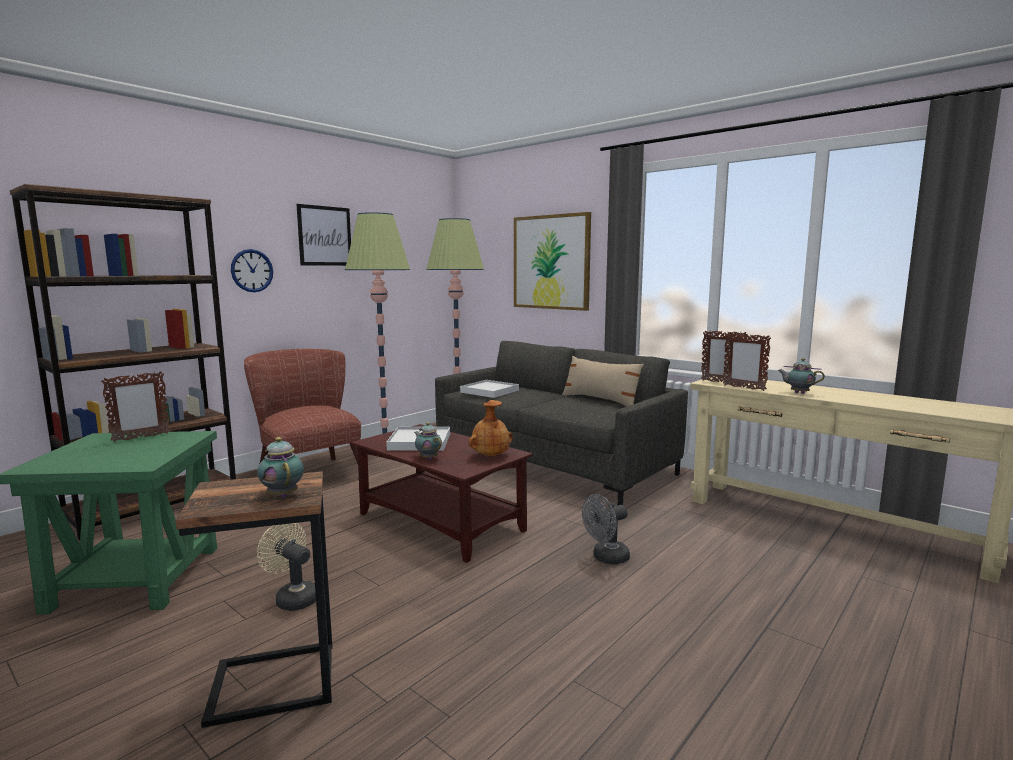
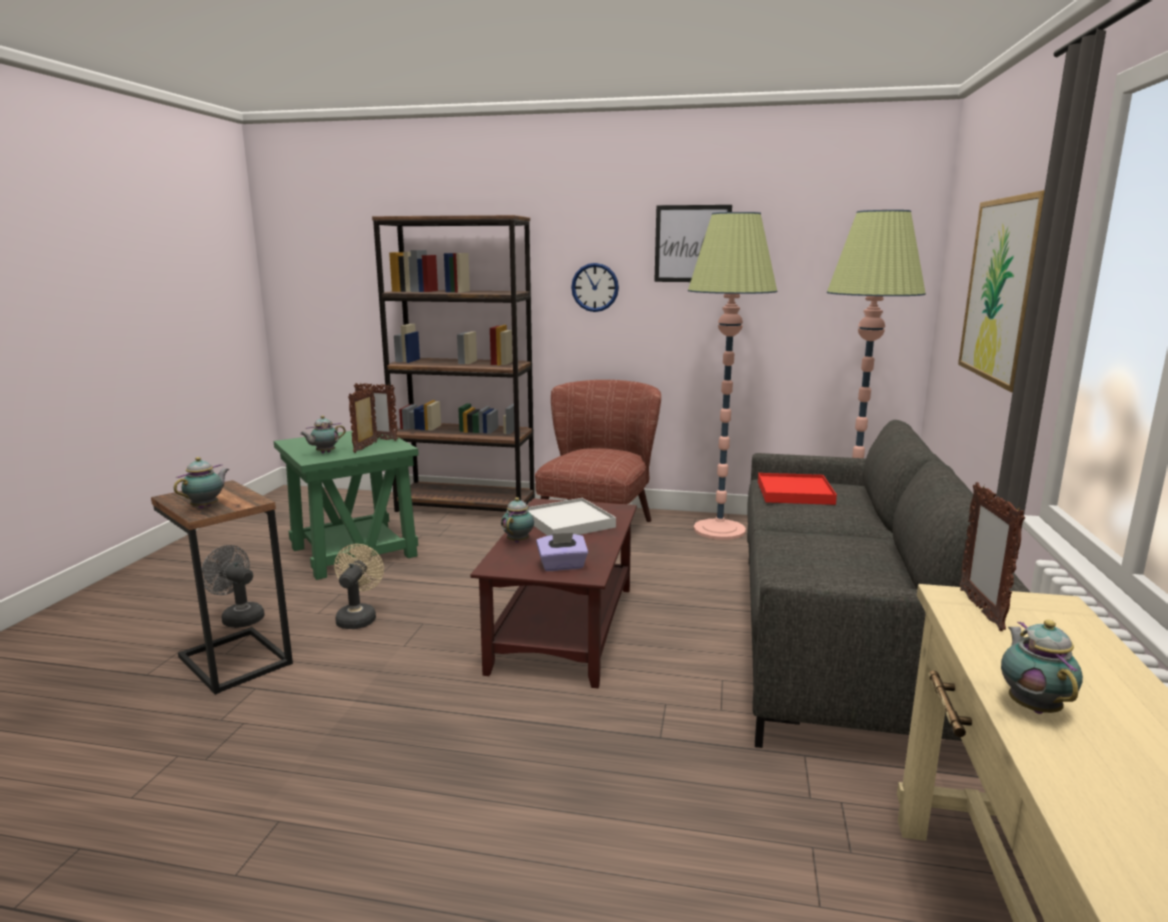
camera: 60 degrees right, 5 degrees up
white tray [460,380,519,398] -> red tray [758,473,837,505]
brown vase [469,400,513,457] -> purple tissue box [536,533,588,571]
beige pillow [562,356,644,406] -> none
grey fan [582,494,630,564] -> grey fan moved to [202,545,265,628]
picture frame [723,333,771,391] -> picture frame moved to [348,387,377,453]
none -> teapot [300,416,346,453]

